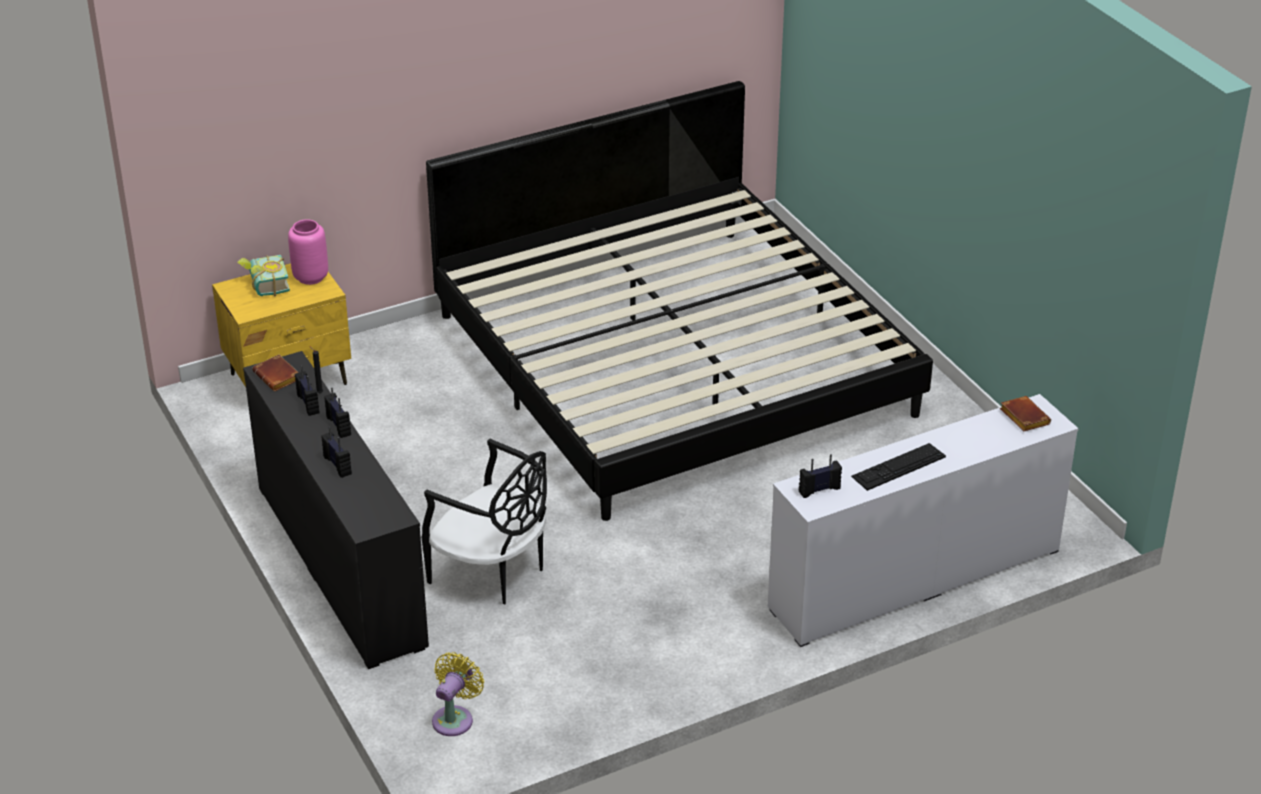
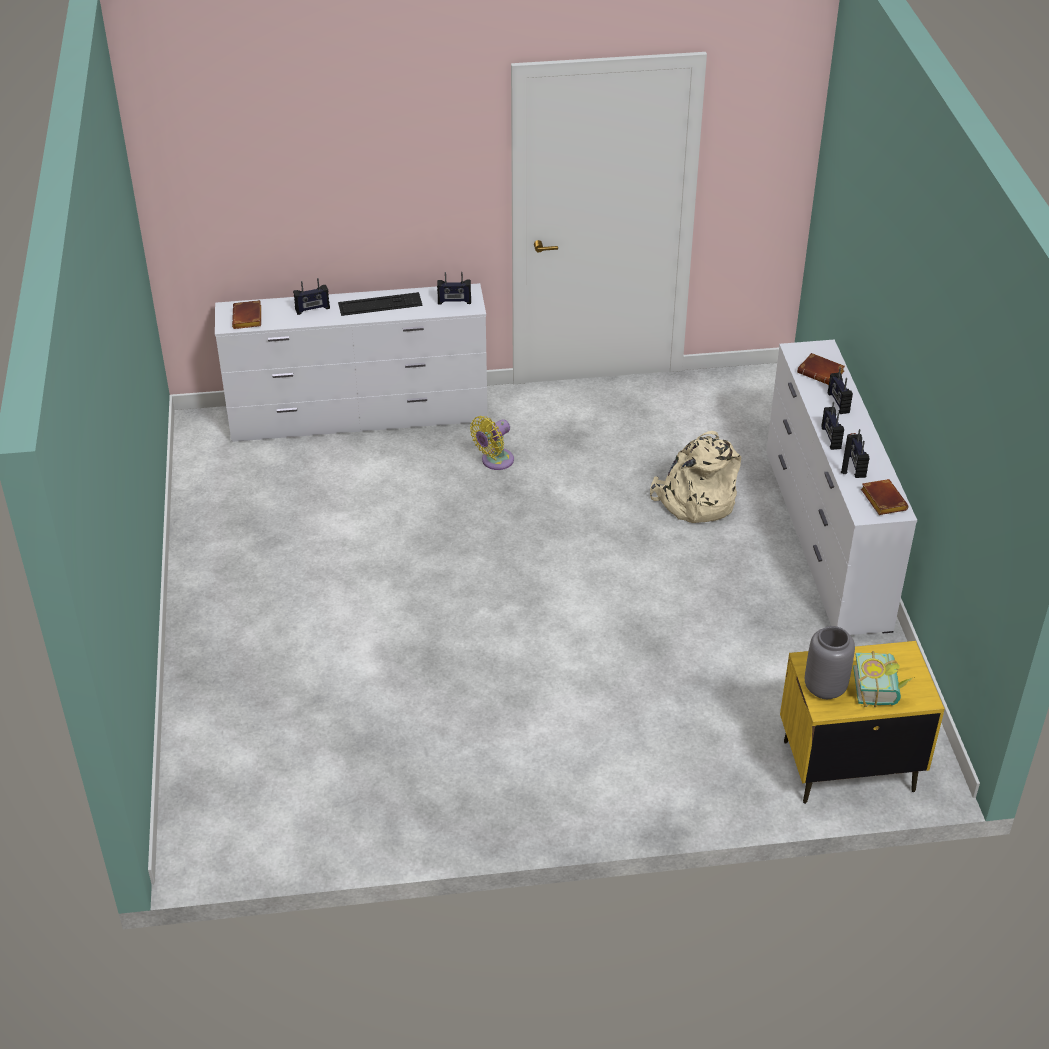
camera: 160 degrees left, 5 degrees up
black dresser [243,351,429,669] -> white dresser [766,339,917,635]
pink vase [288,219,328,285] -> grey vase [805,626,855,699]
black chair [421,439,547,604] -> beige backpack [650,431,741,523]
bed [426,81,933,521] -> none
yellow fan [432,652,484,736] -> yellow fan moved to [470,416,514,470]
none -> radio [293,278,330,315]
none -> brown book [797,353,845,385]

